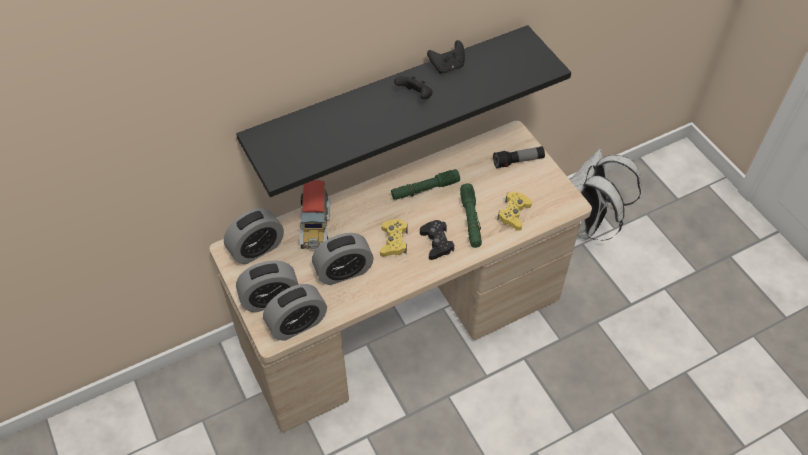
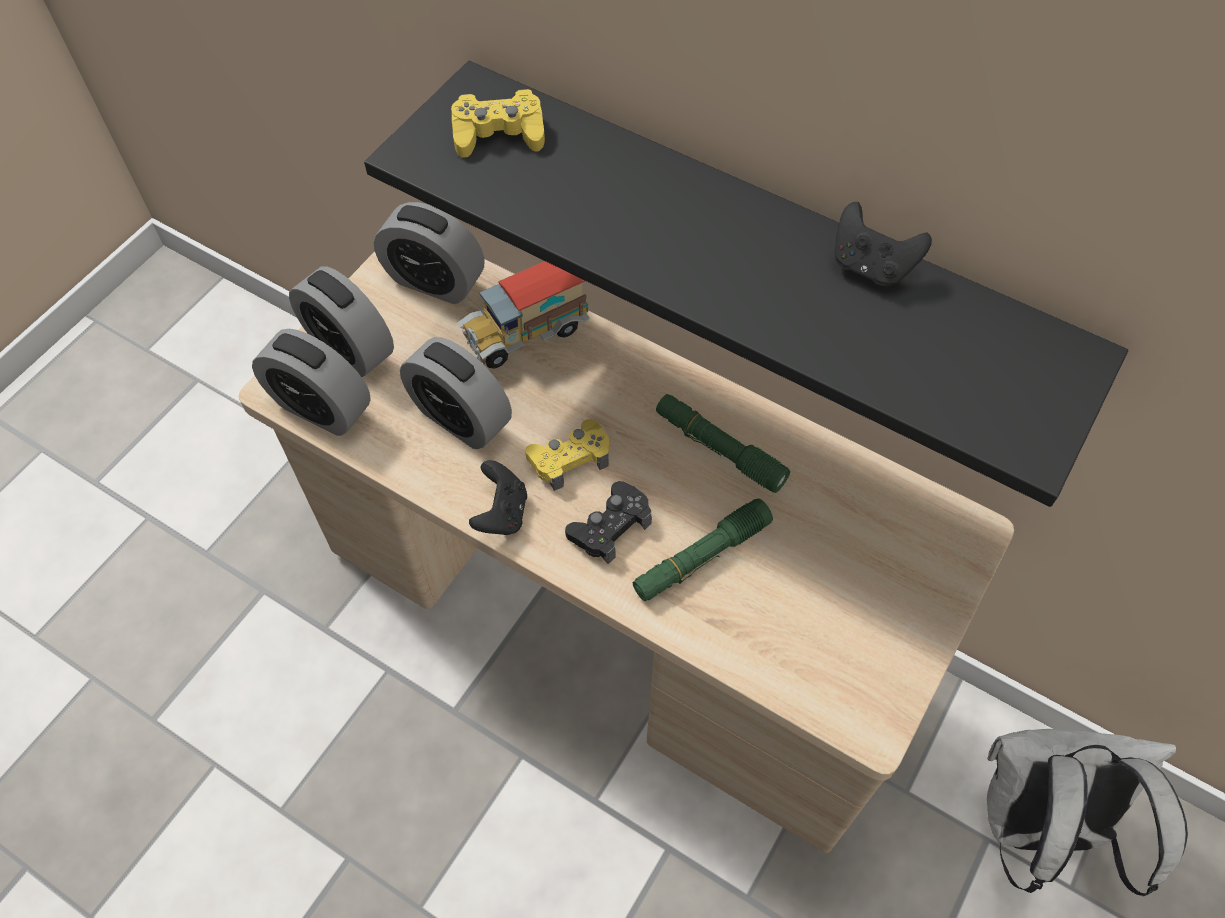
camera: 60 degrees right, 5 degrees up
black game controller [394,76,433,99] -> black game controller moved to [469,460,527,535]
flashlight [493,146,545,169] -> none
yellow game controller [497,192,532,231] -> yellow game controller moved to [451,89,545,158]

